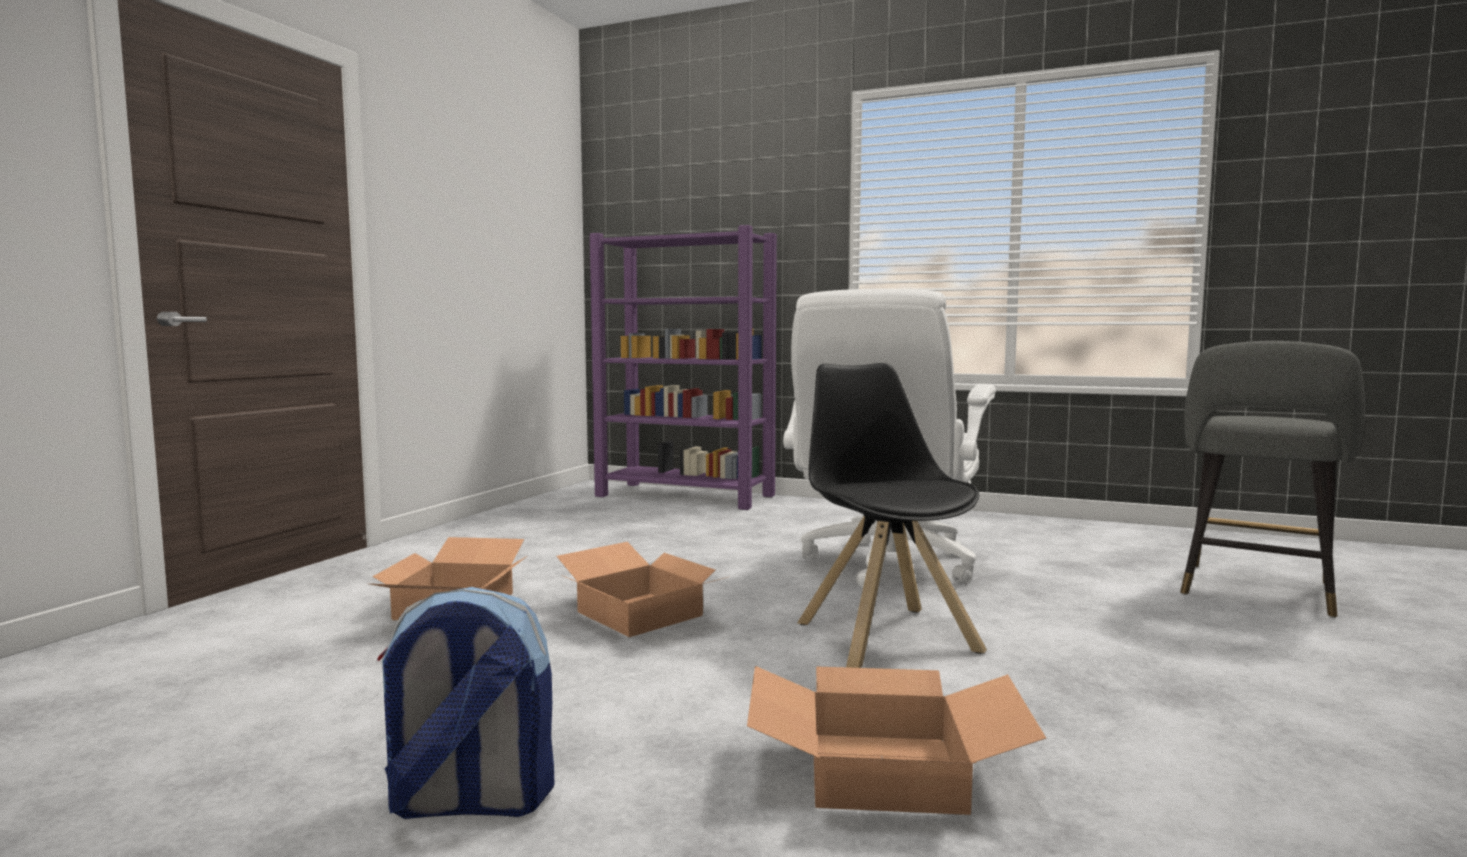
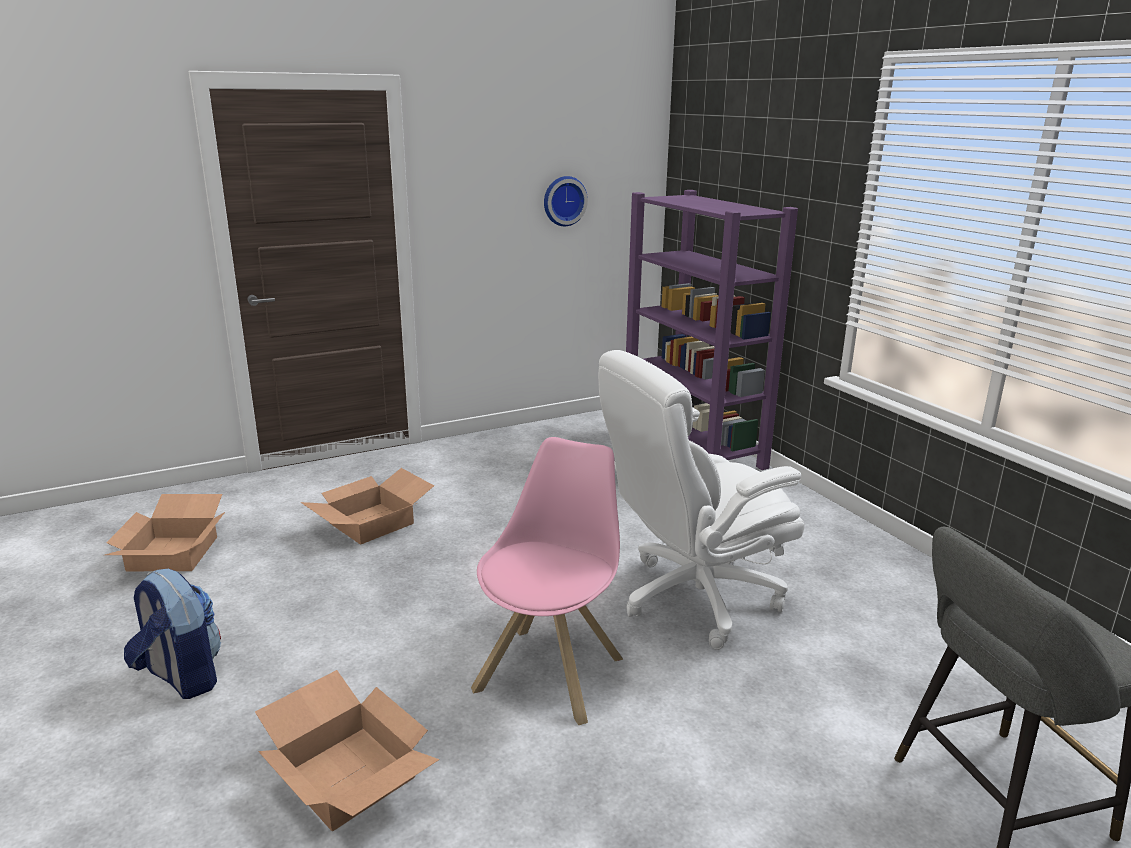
camera: 40 degrees right, 15 degrees up
cardboard box [557,542,727,637] -> cardboard box moved to [105,494,225,571]
black chair [797,363,987,668] -> pink chair [471,437,623,725]
none -> wall clock [544,176,588,226]

